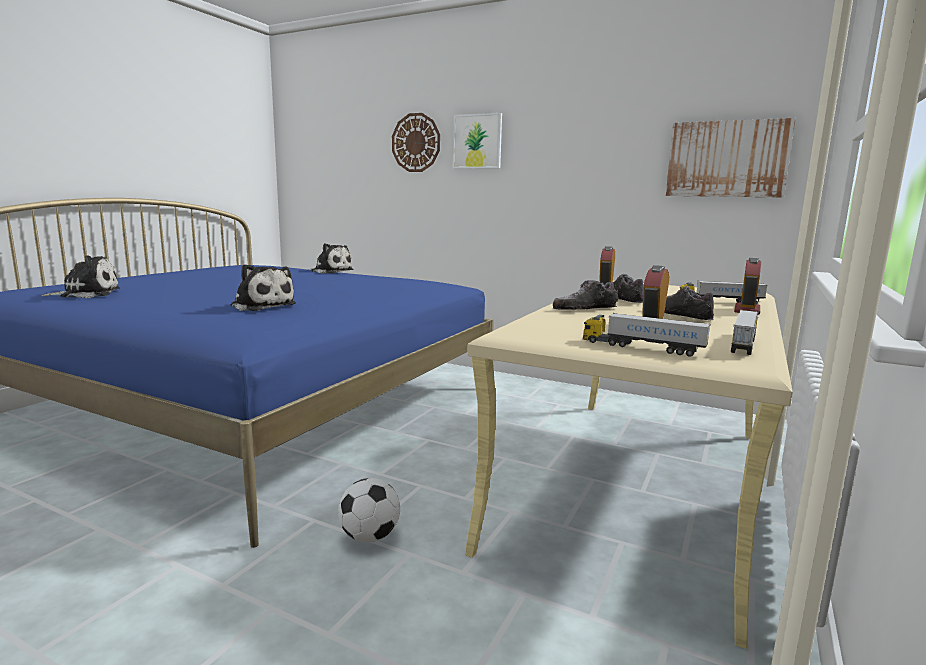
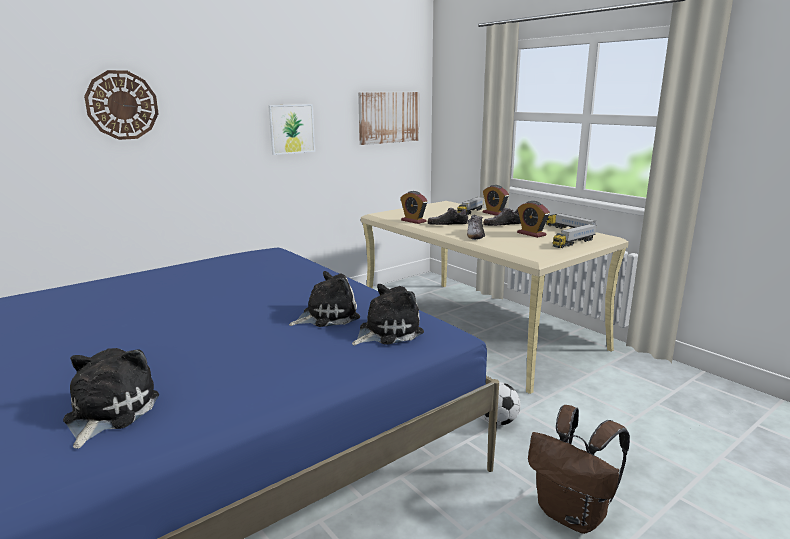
camera: 65 degrees left, 5 degrees up
plush toy [309,243,353,273] -> plush toy moved to [352,284,424,345]
picture [453,113,502,169] -> picture moved to [268,104,315,155]
none -> brown backpack [528,405,630,534]

